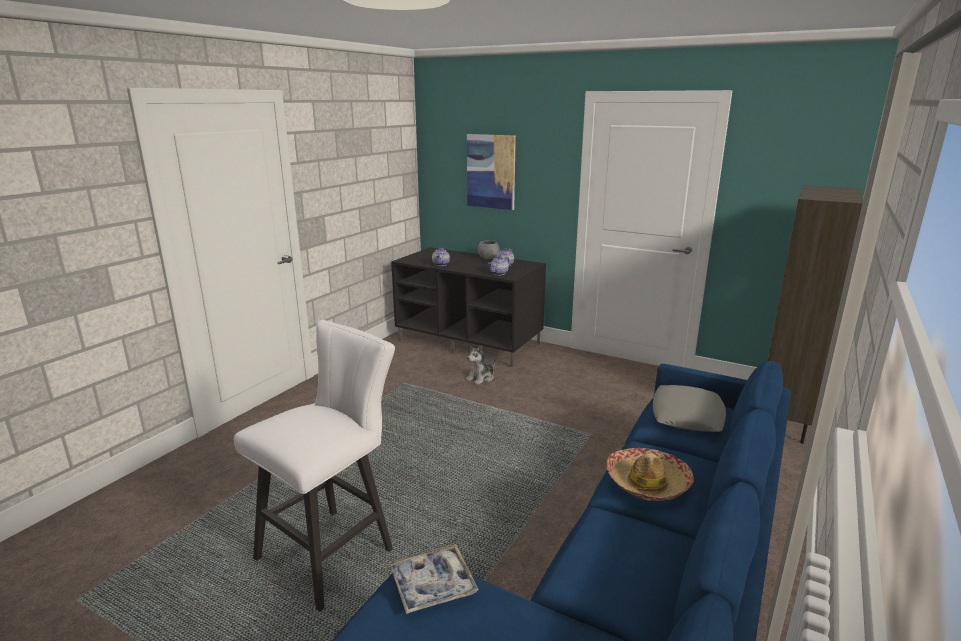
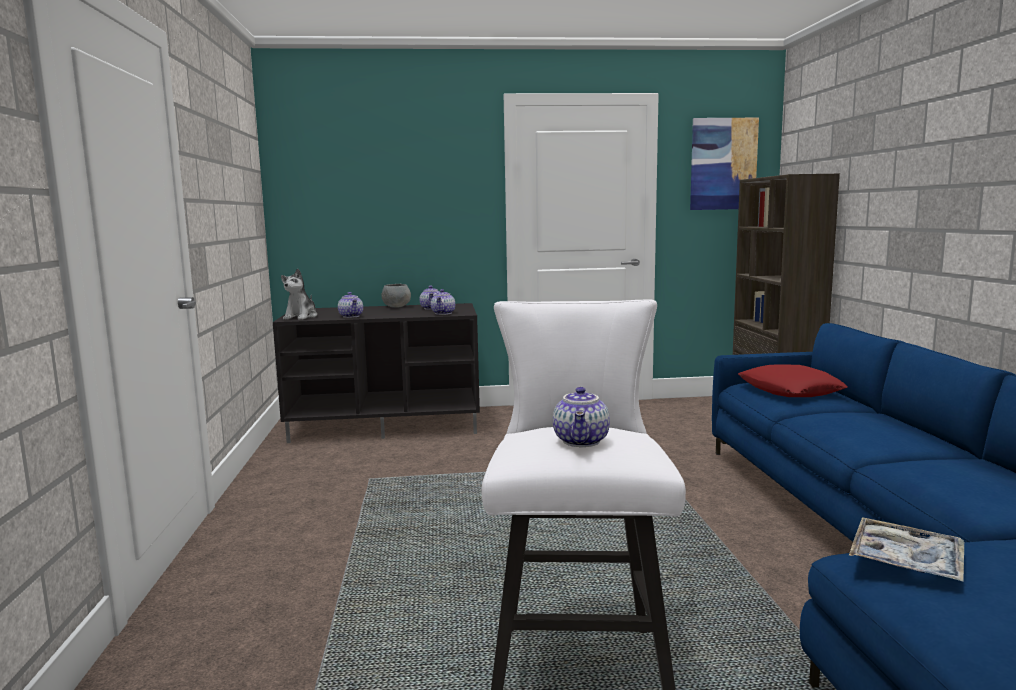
camera: 35 degrees left, 10 degrees down
plush toy [466,345,495,385] -> plush toy moved to [281,269,317,320]
picture [467,134,516,210] -> picture moved to [690,118,759,210]
hat [607,448,694,501] -> none
grey pillow [653,385,726,432] -> red pillow [738,364,848,397]
none -> teapot [553,387,610,447]

